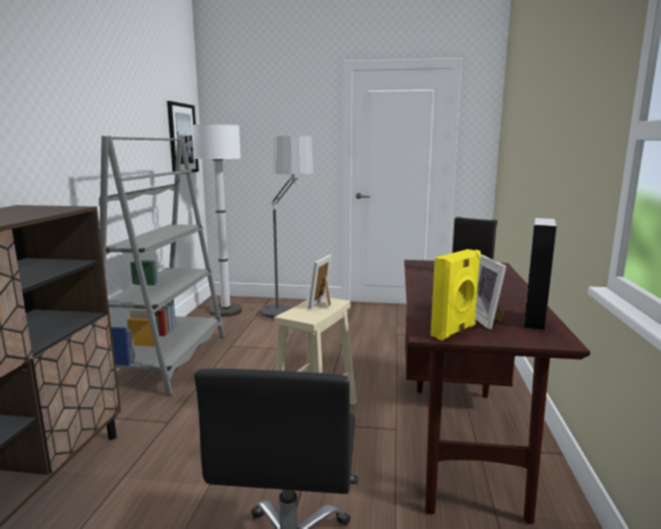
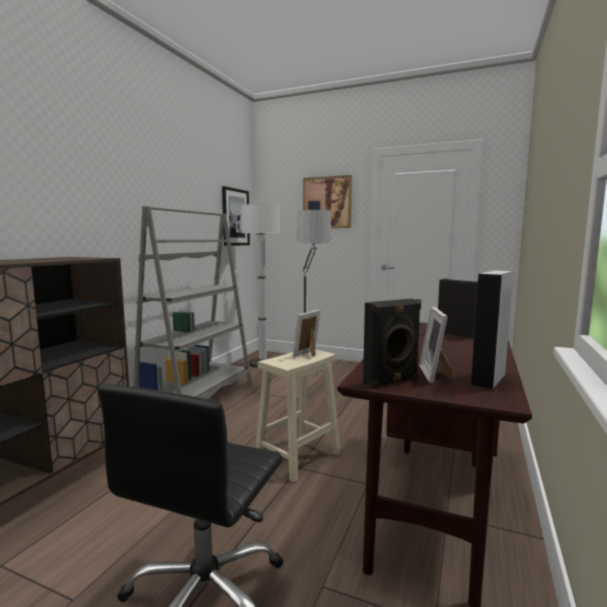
camera: 15 degrees right, 5 degrees down
yellow speaker [431,249,481,341] -> black speaker [363,299,421,388]
none -> picture [303,175,352,228]

